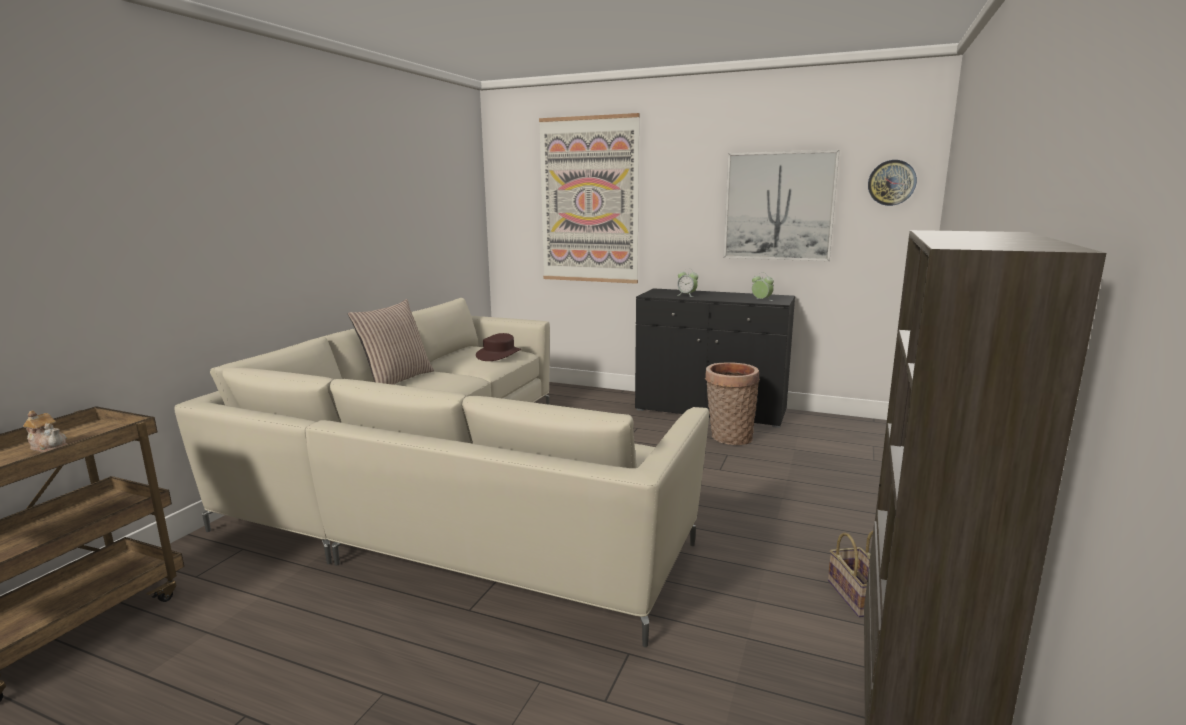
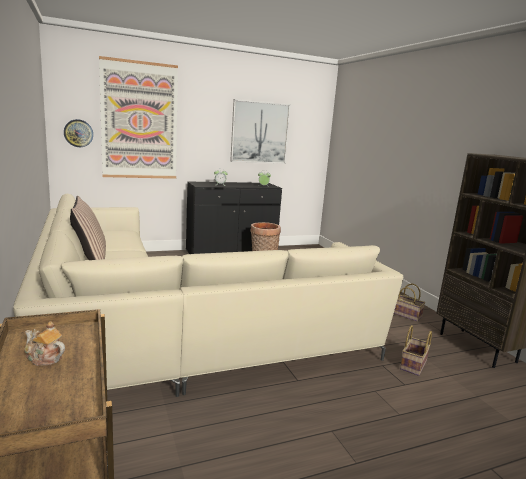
camera: 45 degrees left, 0 degrees up
teapot [23,410,67,452] -> teapot turned 135 degrees counterclockwise [25,321,65,366]
brown hat [476,333,521,361] -> none
wall clock [868,160,917,206] -> wall clock moved to [64,119,93,147]
none -> basket [400,325,432,376]

